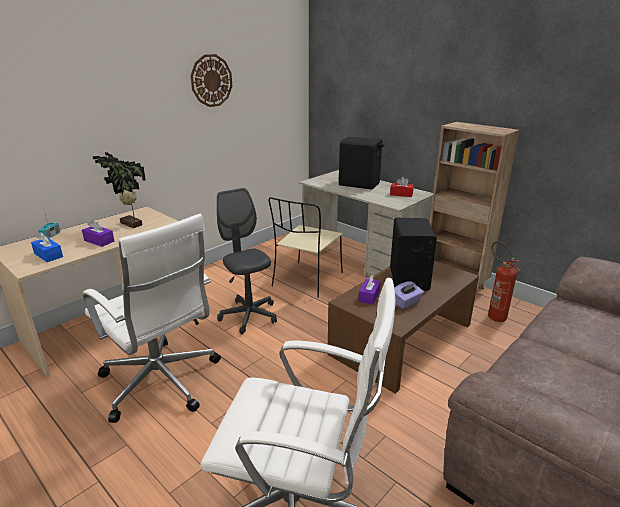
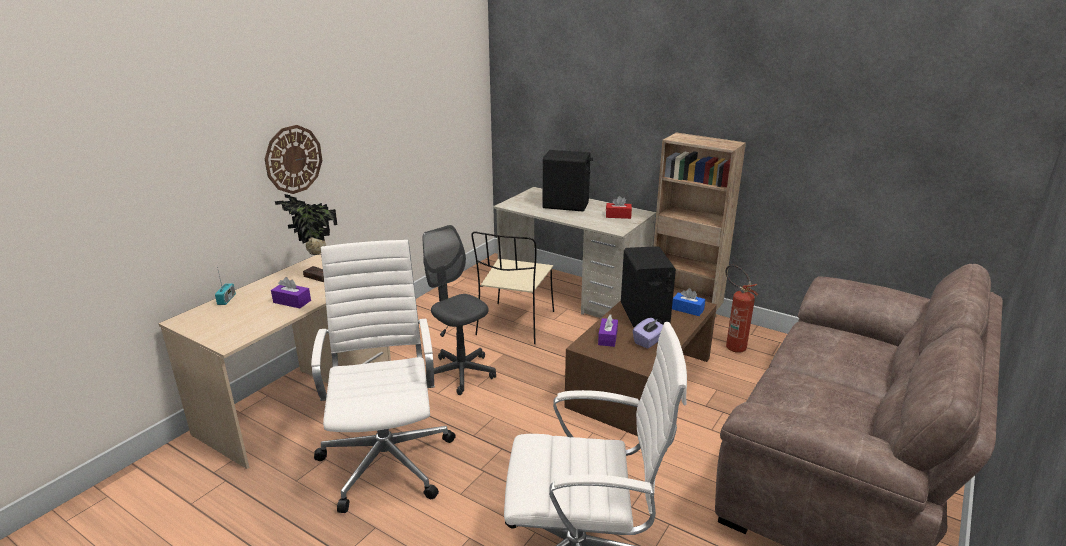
camera: 10 degrees left, 0 degrees up
blue tissue box [31,232,63,262] -> blue tissue box moved to [672,288,705,316]
white office chair [83,214,221,423] -> white office chair turned 135 degrees counterclockwise [311,240,456,513]
wall clock [191,54,232,107] -> wall clock moved to [265,125,322,194]

